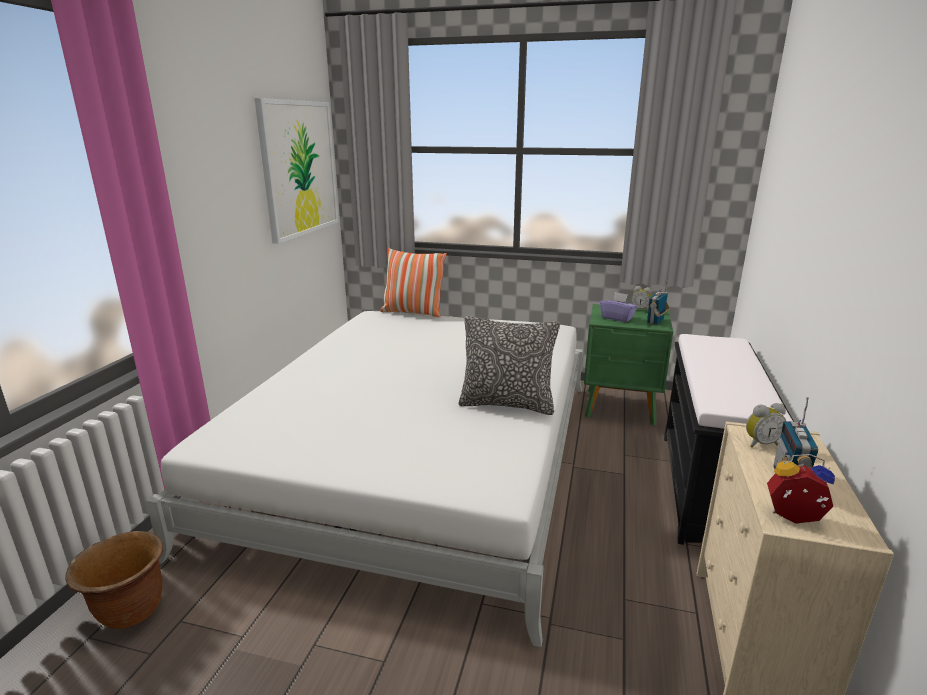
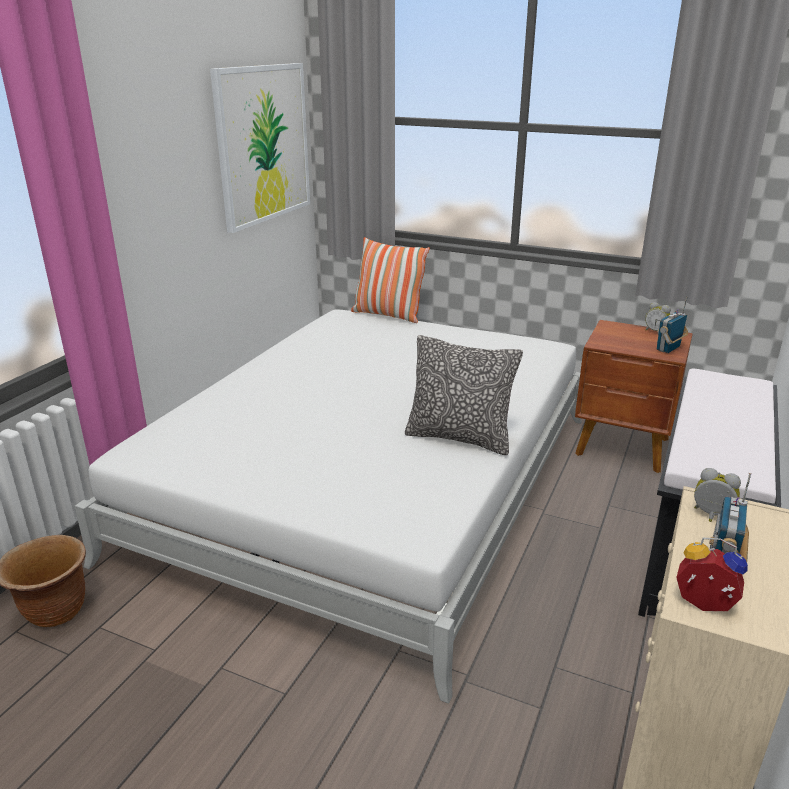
camera: 10 degrees right, 5 degrees up
green nightstand [584,304,673,425] -> brown nightstand [575,320,693,473]
purple tissue box [600,292,637,322] -> none
alarm clock [746,403,786,448] -> alarm clock turned 150 degrees counterclockwise [694,468,741,522]

